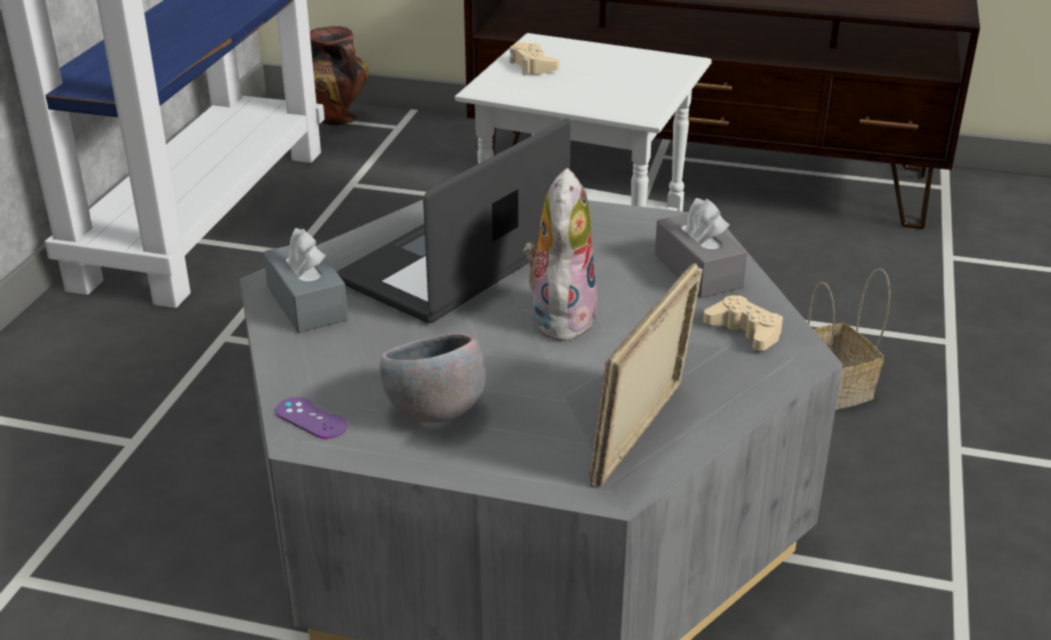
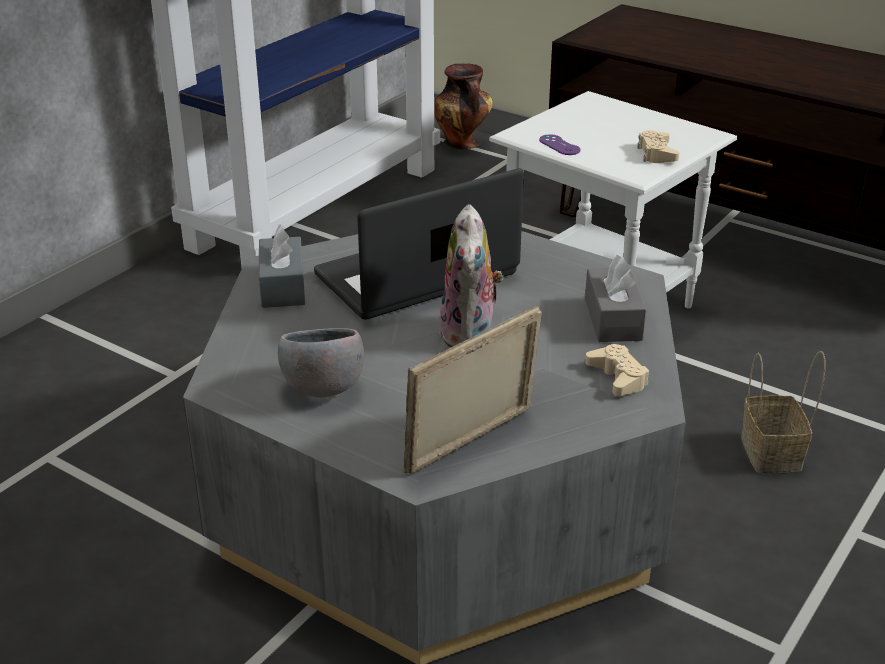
camera: 20 degrees right, 0 degrees up
purple game controller [276,397,348,439] -> purple game controller moved to [539,134,580,155]
beige game controller [509,42,559,75] -> beige game controller moved to [637,130,680,163]
plush toy [524,168,597,343] -> plush toy turned 150 degrees clockwise [439,204,504,347]

